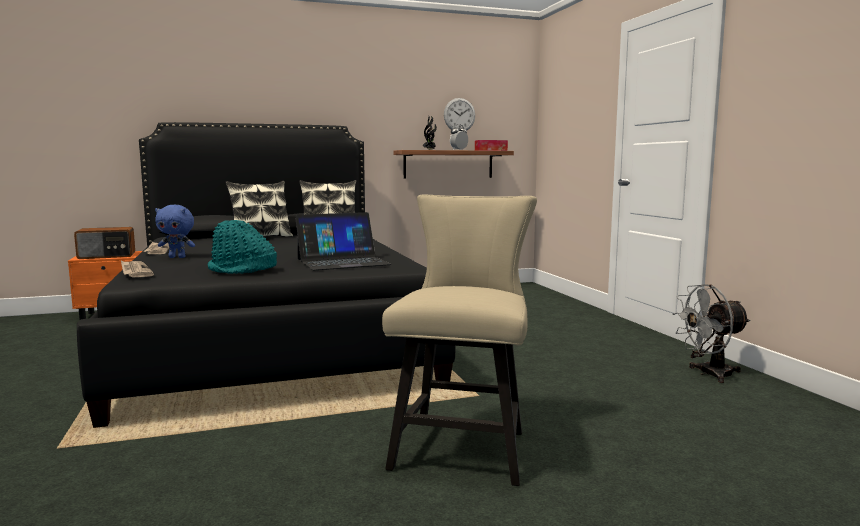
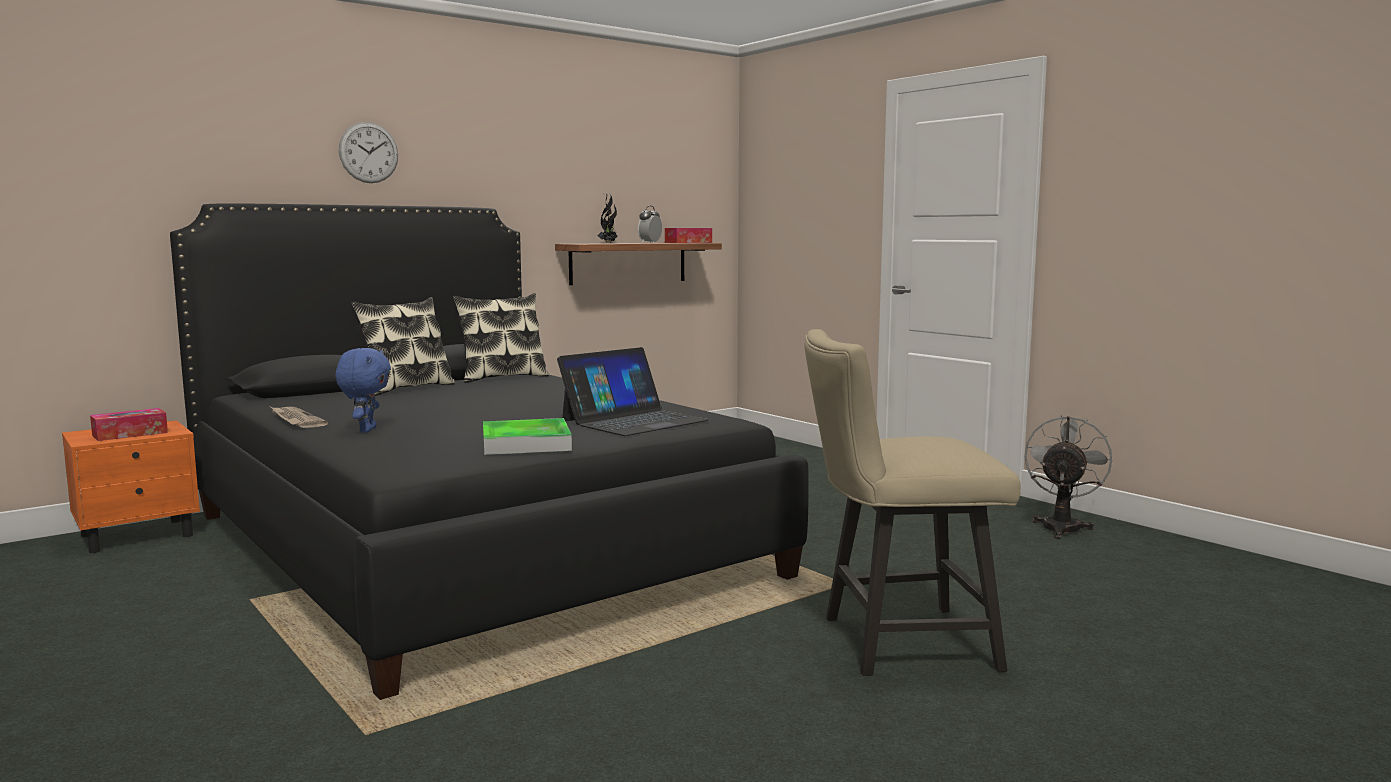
camera: 20 degrees left, 0 degrees up
radio [74,227,135,259] -> tissue box [90,408,168,441]
newspaper [121,261,154,277] -> none
blue plush toy [155,205,195,258] -> blue plush toy turned 75 degrees counterclockwise [336,348,391,433]
turquoise hat [208,220,277,274] -> tray [483,418,572,455]
beige chair [382,194,537,486] -> beige chair turned 90 degrees counterclockwise [805,329,1021,676]
wall clock [444,98,475,131] -> wall clock moved to [339,122,398,183]
grey fan [672,284,750,383] -> grey fan turned 150 degrees clockwise [1024,415,1112,539]

